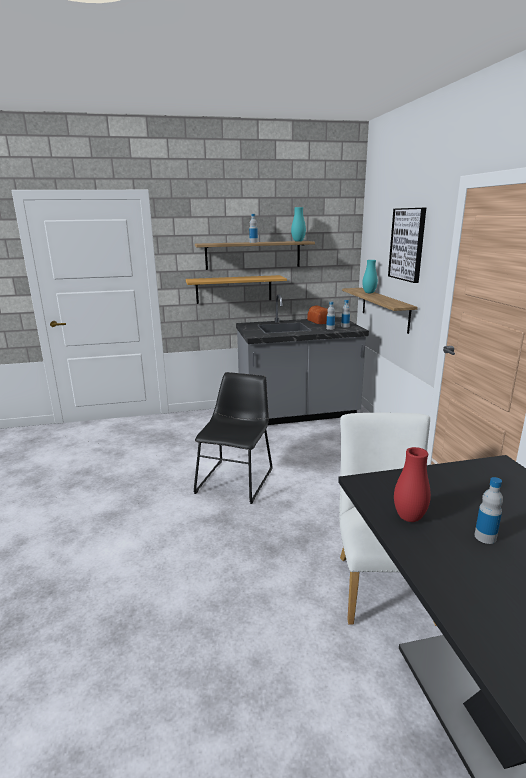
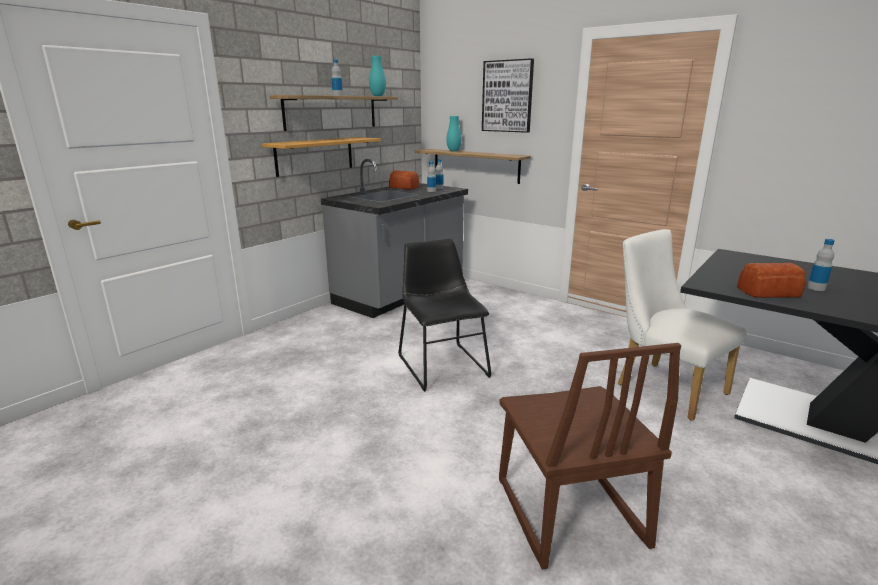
camera: 40 degrees left, 0 degrees up
red vase [394,447,431,522] -> bread [737,263,806,298]
none -> brown chair [499,343,682,570]

